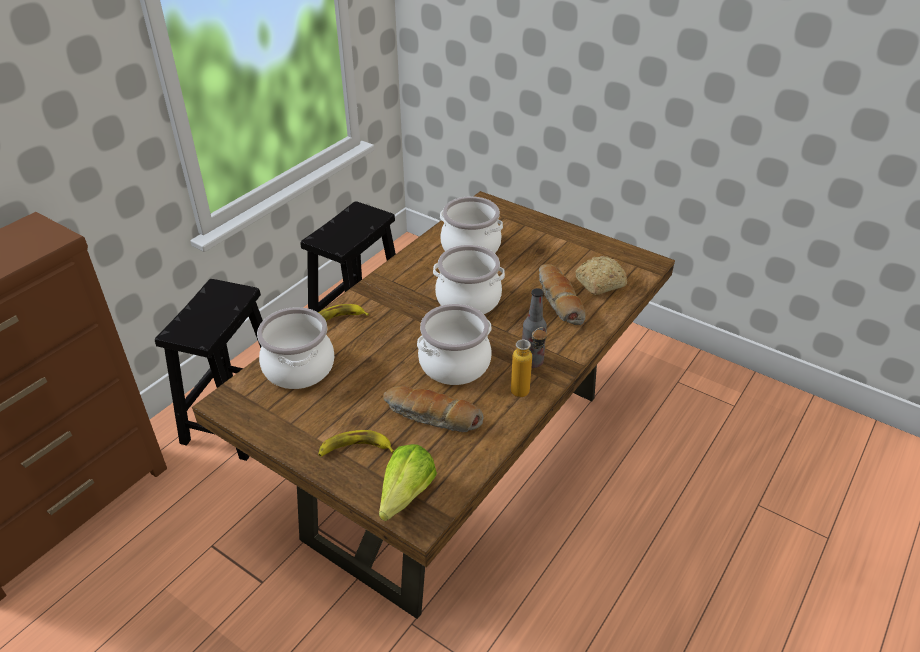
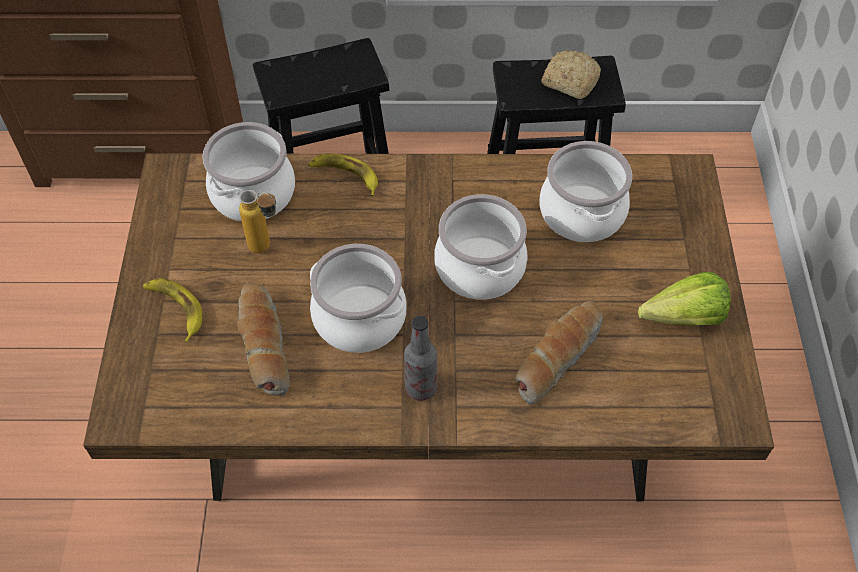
camera: 55 degrees right, 15 degrees up
lettuce [379,444,437,521] -> lettuce moved to [638,272,731,326]
bottle [511,327,547,397] -> bottle moved to [239,190,276,253]
bread [575,256,627,295] -> bread moved to [541,50,601,99]

